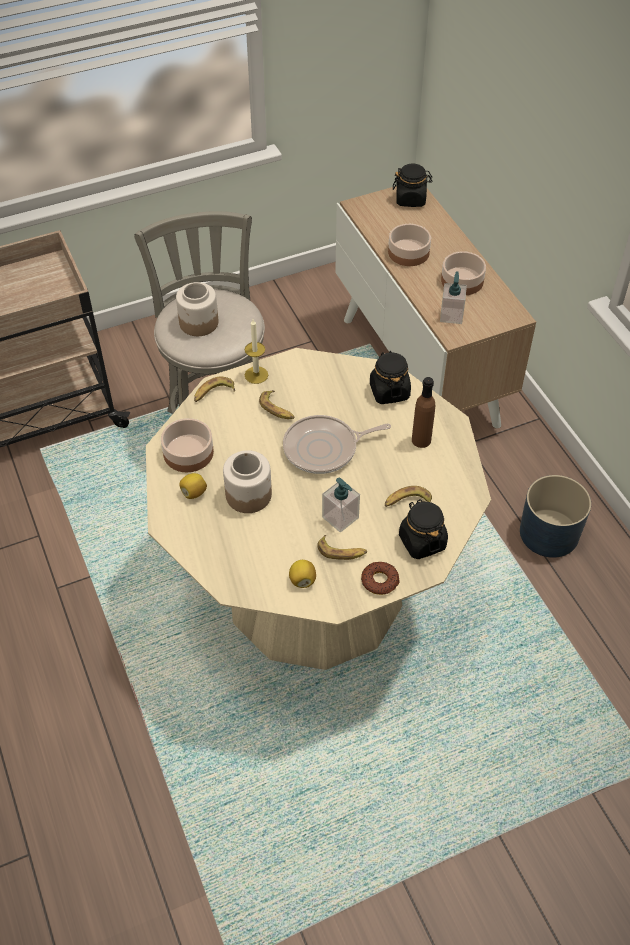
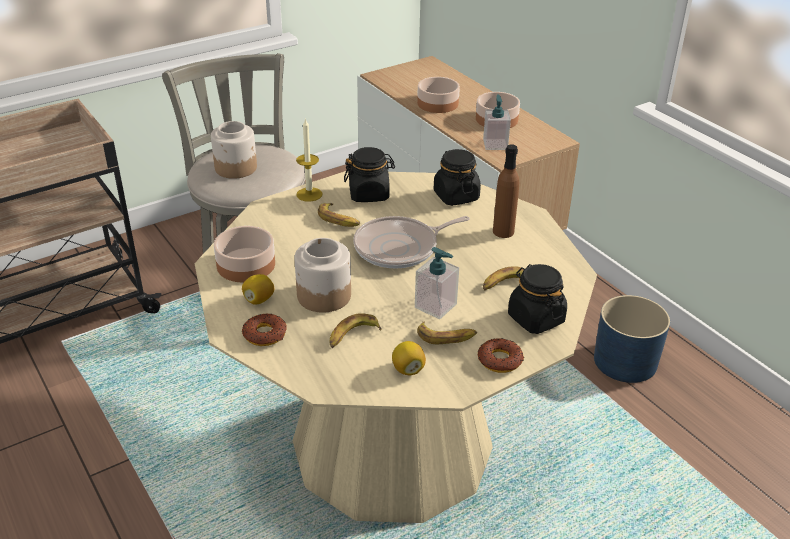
camera: 10 degrees left, 15 degrees down
banana [194,377,235,402] -> banana moved to [330,313,381,348]
black jar [393,164,432,207] -> black jar moved to [344,147,395,202]
none -> donut [242,313,287,346]

